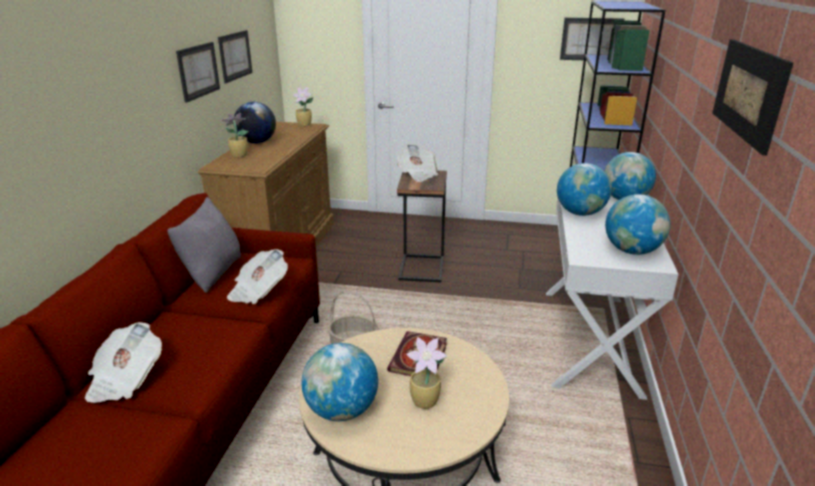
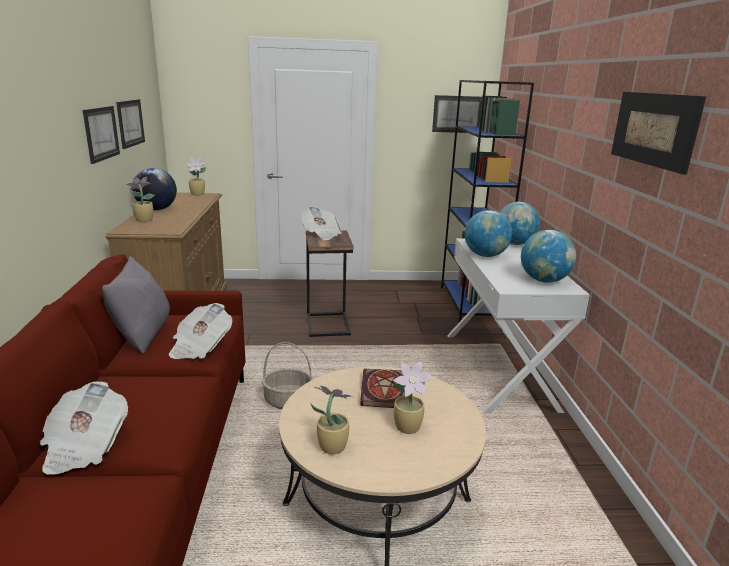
camera: 15 degrees left, 5 degrees down
globe [302,343,378,421] -> potted plant [310,385,354,454]

